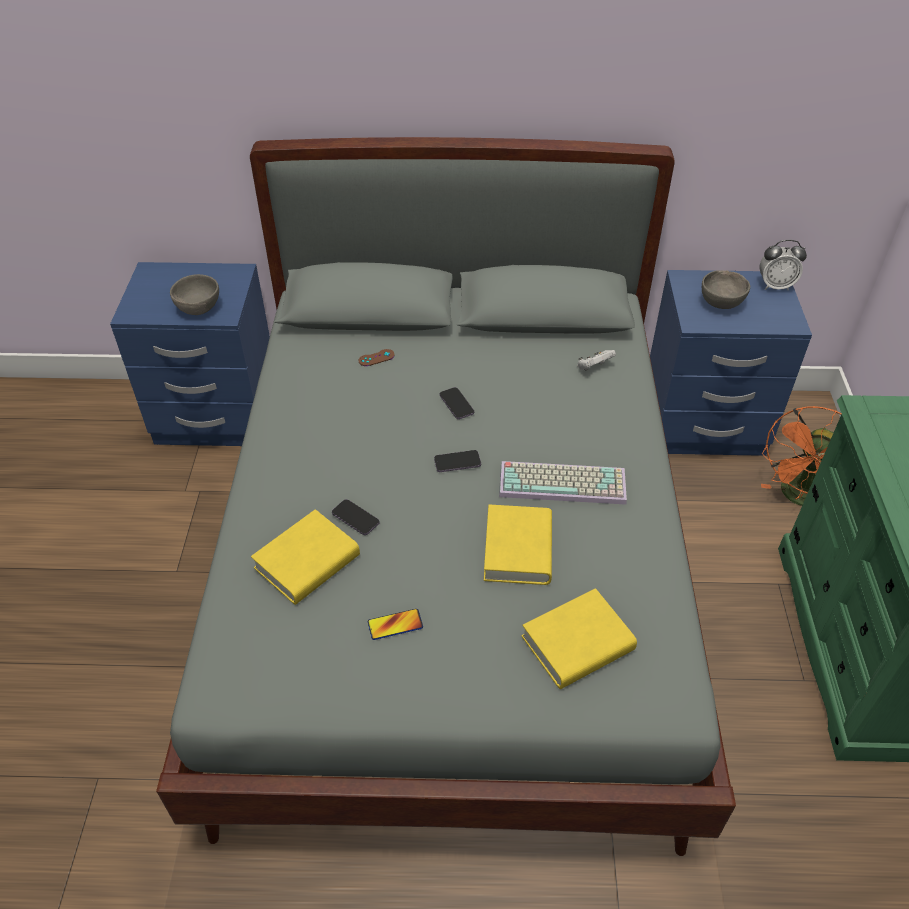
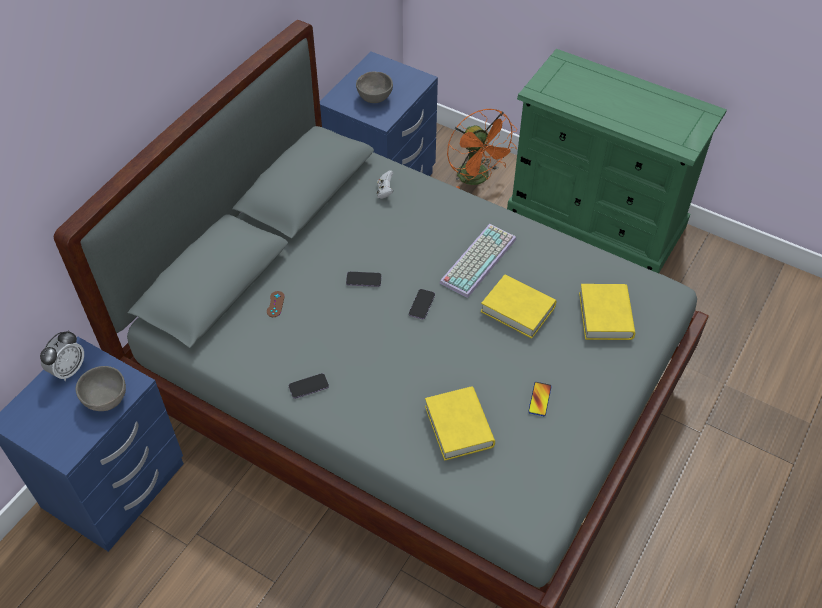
camera: 60 degrees left, 5 degrees up
phone [332,499,380,535] -> phone moved to [289,373,329,399]
alarm clock [759,240,807,290] -> alarm clock moved to [40,331,84,381]

